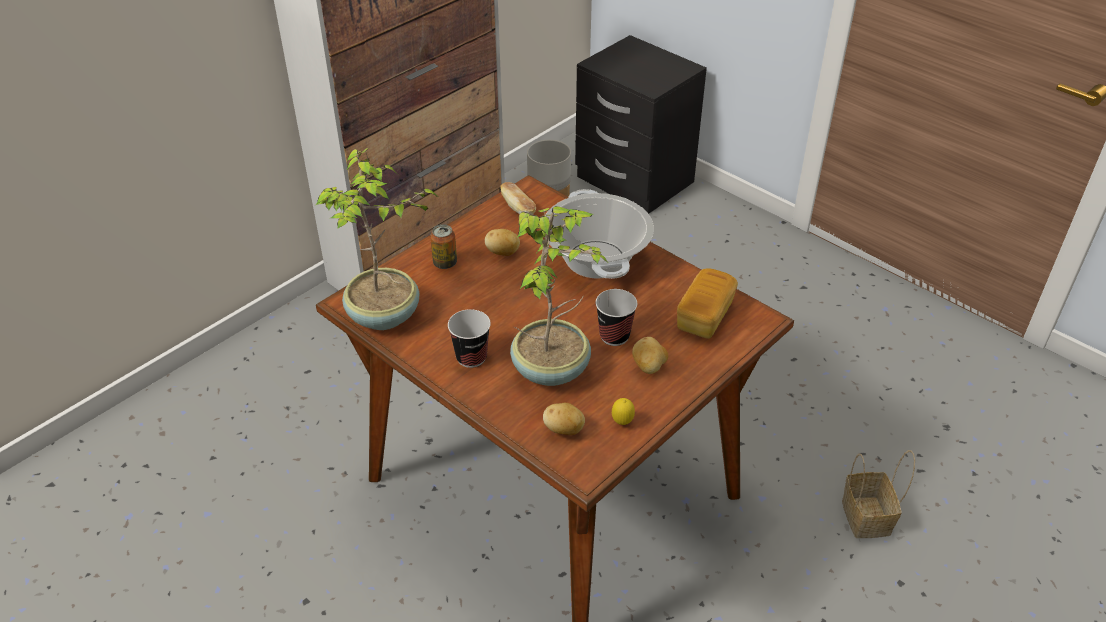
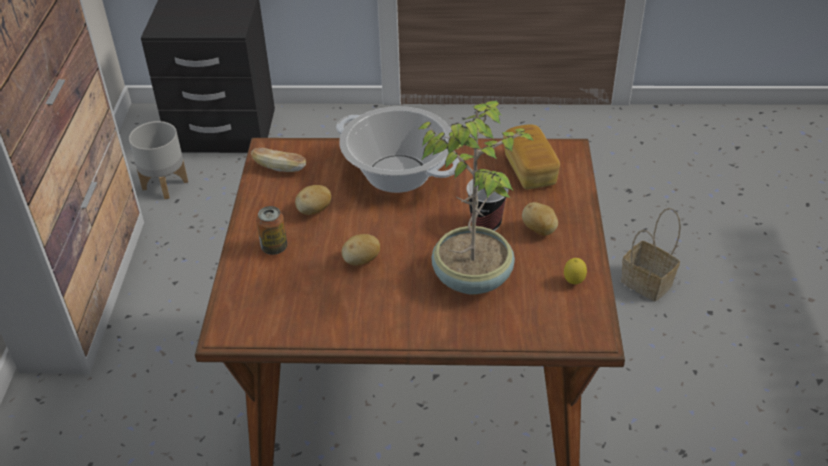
camera: 40 degrees left, 0 degrees up
potted plant [316,148,438,330] -> none
cup [448,309,491,368] -> none
potato [543,403,585,435] -> potato moved to [341,234,380,266]

